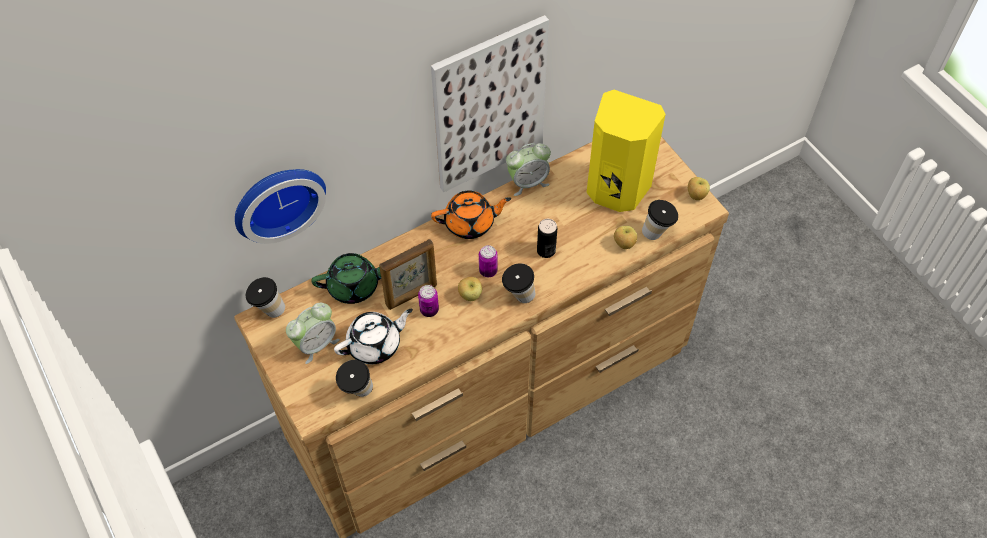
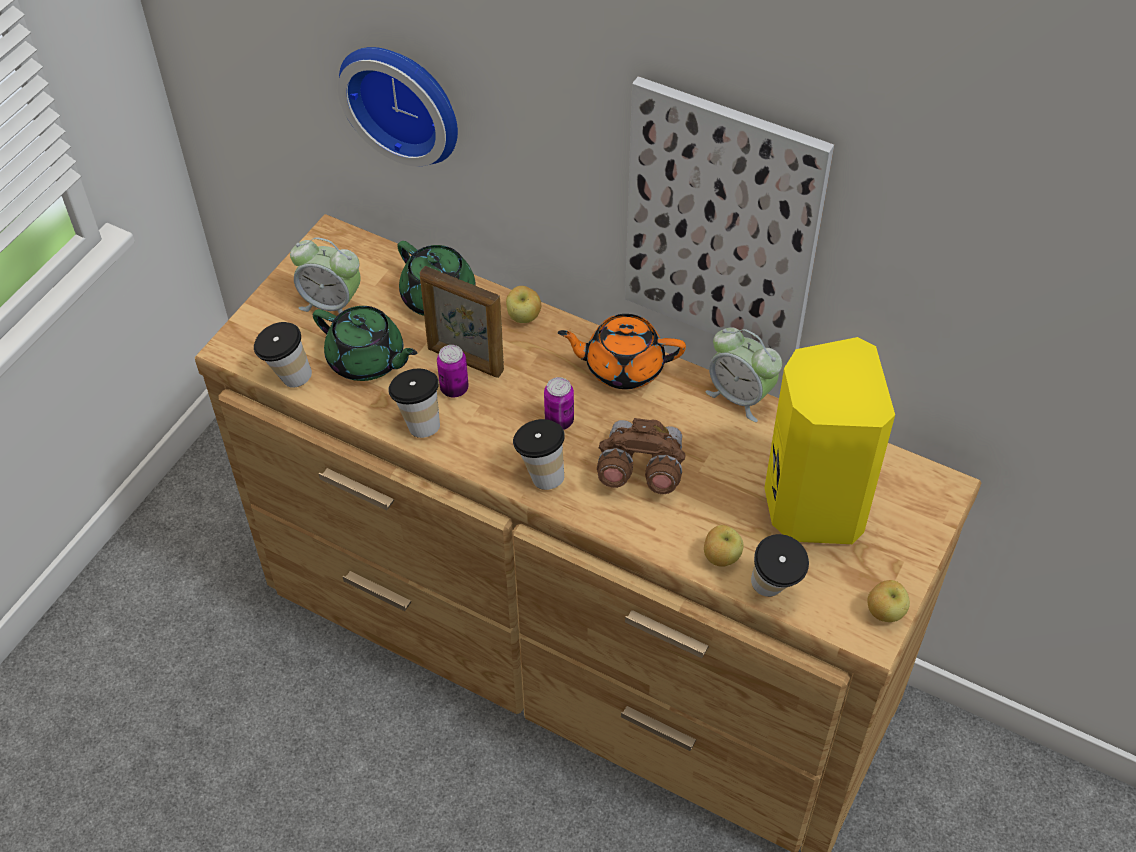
camera: 60 degrees right, 5 degrees down
cup [246,277,285,318] -> cup moved to [388,368,440,438]
white teapot [334,309,413,364] -> green teapot [313,306,417,381]
orange teapot [431,190,511,239] -> orange teapot turned 135 degrees clockwise [558,314,686,389]
apple [458,277,482,301] -> apple moved to [506,286,541,323]
can [537,219,557,258] -> brown binoculars [597,418,686,494]

